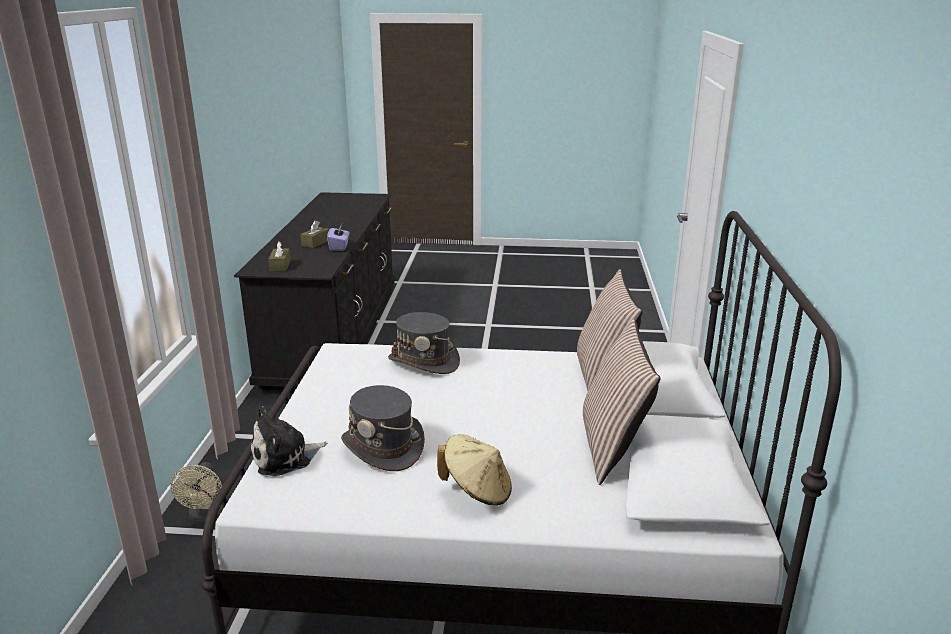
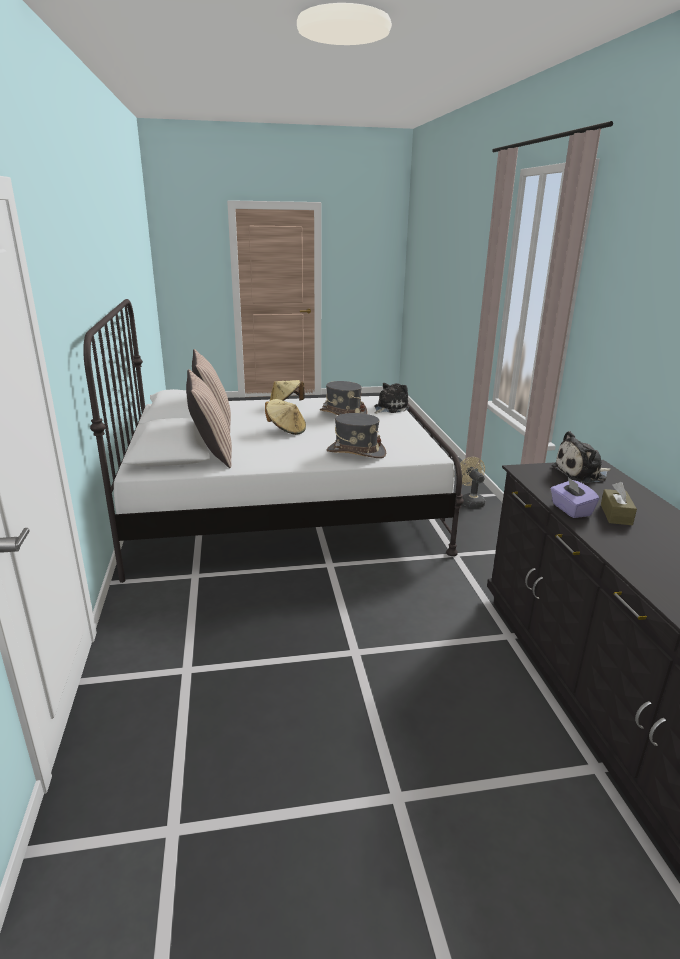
camera: 165 degrees right, 0 degrees up
brown tissue box [269,241,290,271] -> plush toy [552,431,611,483]
none -> beige hat [265,399,306,435]

